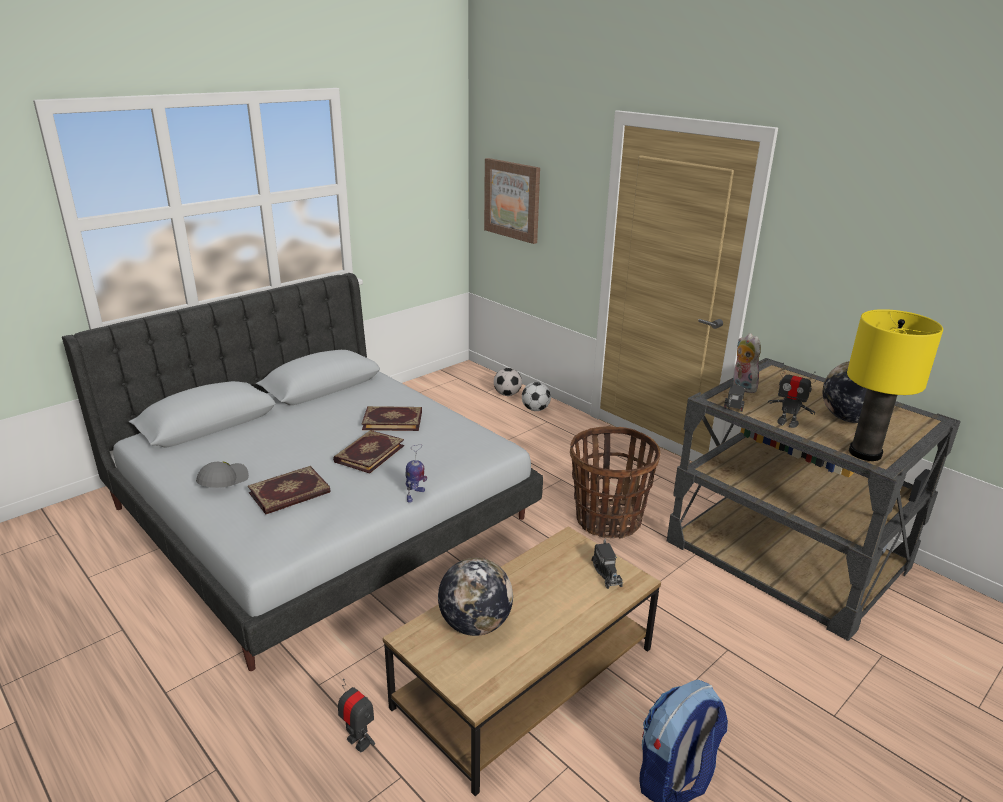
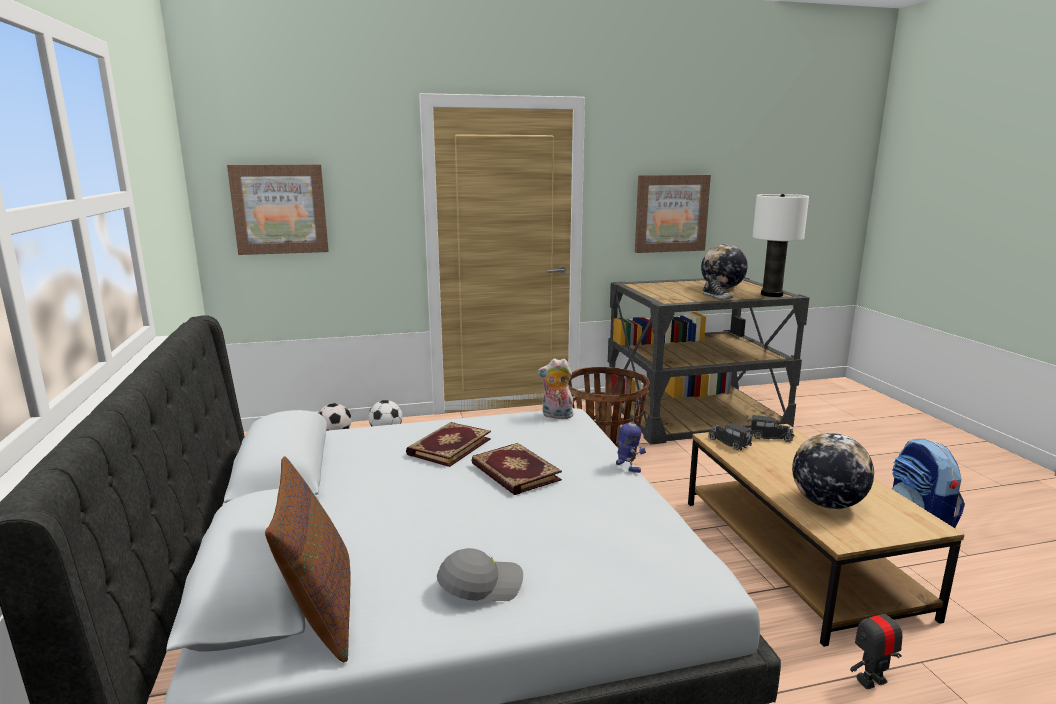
camera: 60 degrees left, 10 degrees down
grey cap [196,462,249,488] -> grey cap turned 105 degrees clockwise [437,548,523,601]
book [248,466,330,515] -> none
toy truck [724,384,745,412] -> toy truck moved to [709,423,752,451]
plush toy [733,333,761,393] -> plush toy moved to [538,358,573,419]
toy robot [768,363,815,428] -> shoe [703,274,733,300]
yellow table lamp [847,309,943,461] -> white table lamp [753,194,809,297]
none -> brown pillow [265,457,351,663]
none -> picture [635,175,711,253]

